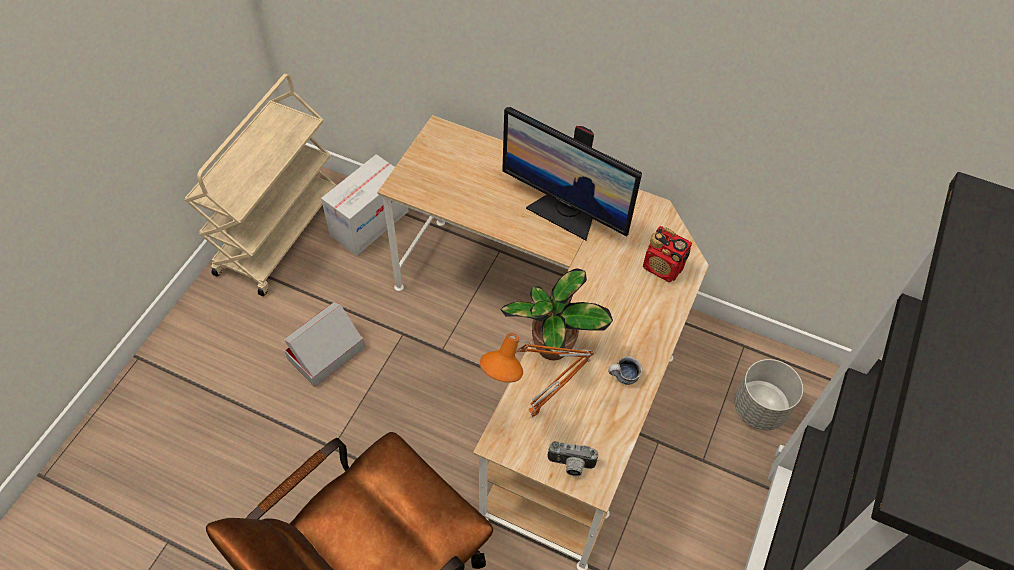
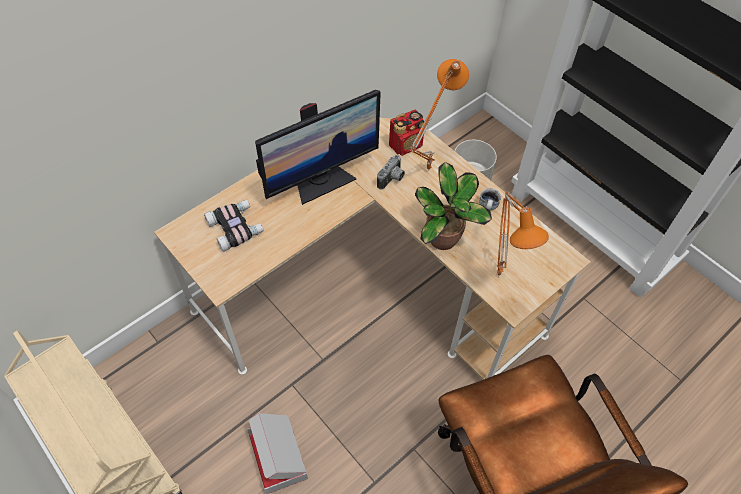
camera: 65 degrees left, 0 degrees up
cardboard box [321,154,409,256] -> none
camera [548,441,599,476] -> camera moved to [377,155,405,189]
none -> binoculars [204,200,264,252]
none -> orange table lamp [410,59,469,171]

